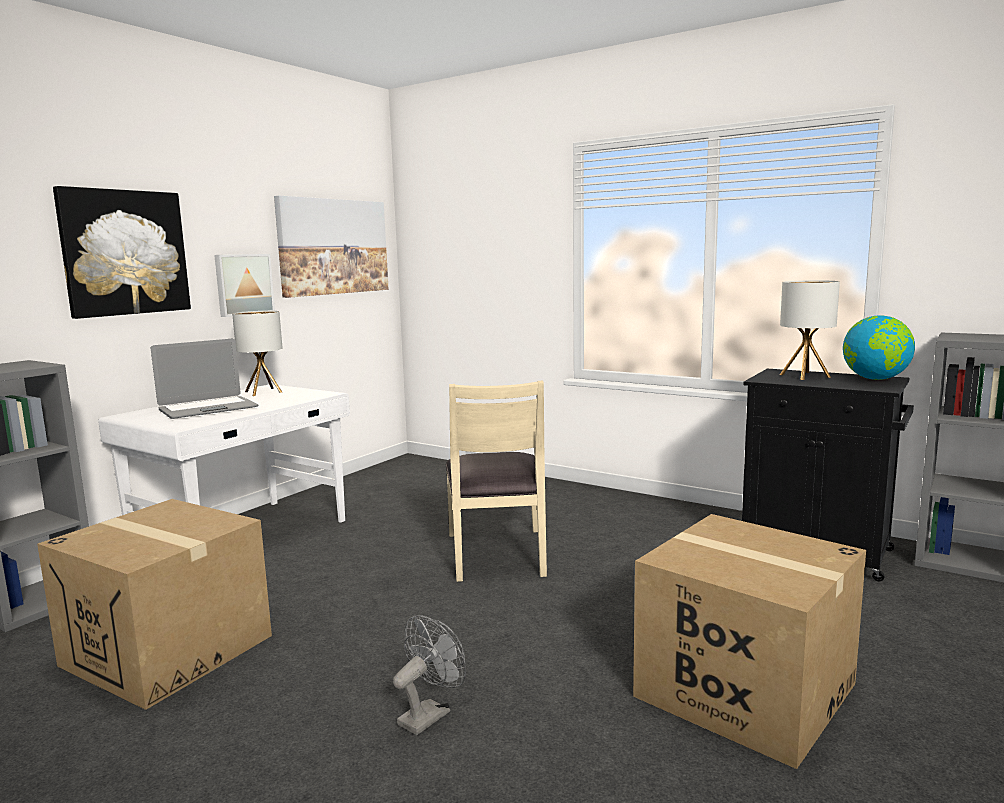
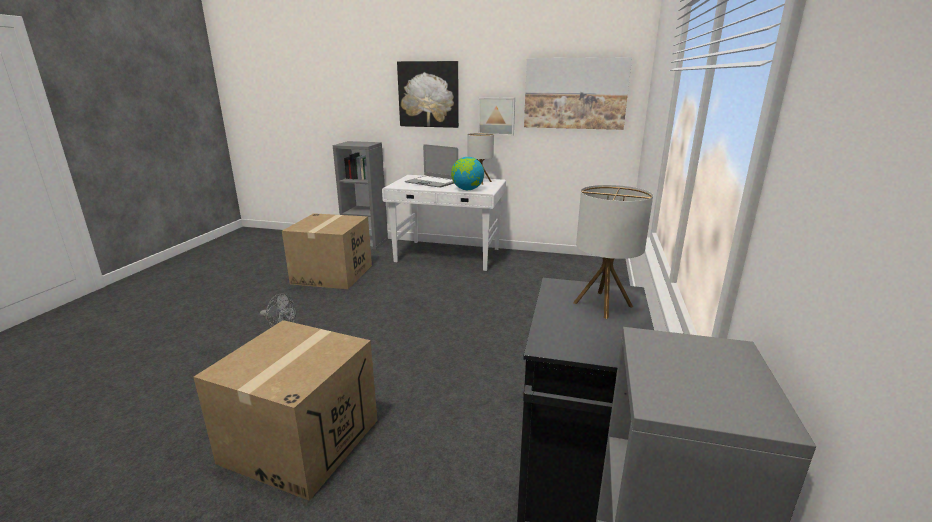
camera: 70 degrees right, 10 degrees up
beige chair [445,381,547,582] -> none
globe [843,315,915,380] -> globe moved to [451,157,484,190]

